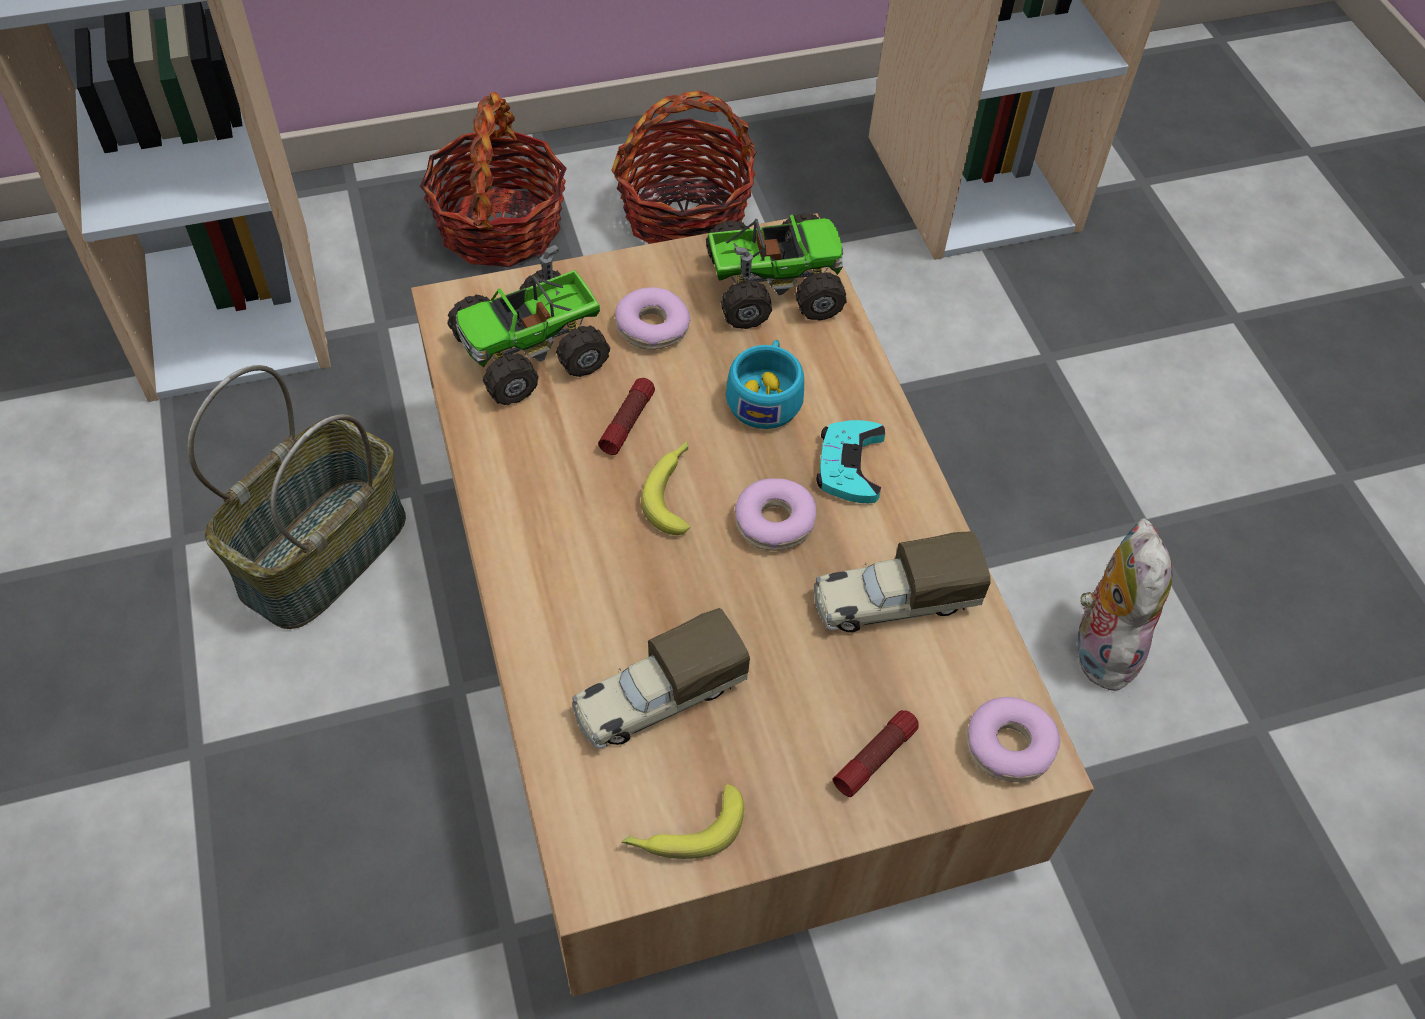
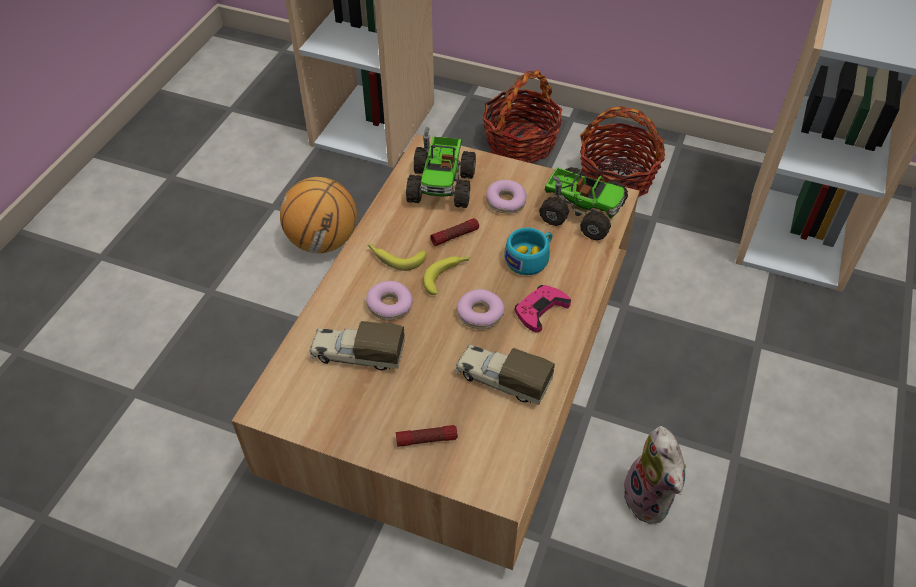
camera: 40 degrees right, 5 degrees down
basket [187,365,406,629] -> basketball [280,177,357,253]
toy truck [448,245,610,405] -> toy truck turned 90 degrees counterclockwise [406,127,476,208]
banana [622,784,744,859] -> banana moved to [368,244,426,271]
turquoise game controller [816,420,885,503] -> pink game controller [515,285,571,333]
donut [966,697,1060,782] -> donut moved to [366,281,413,320]
plush toy [1070,518,1172,697] -> plush toy turned 120 degrees clockwise [624,426,686,524]

